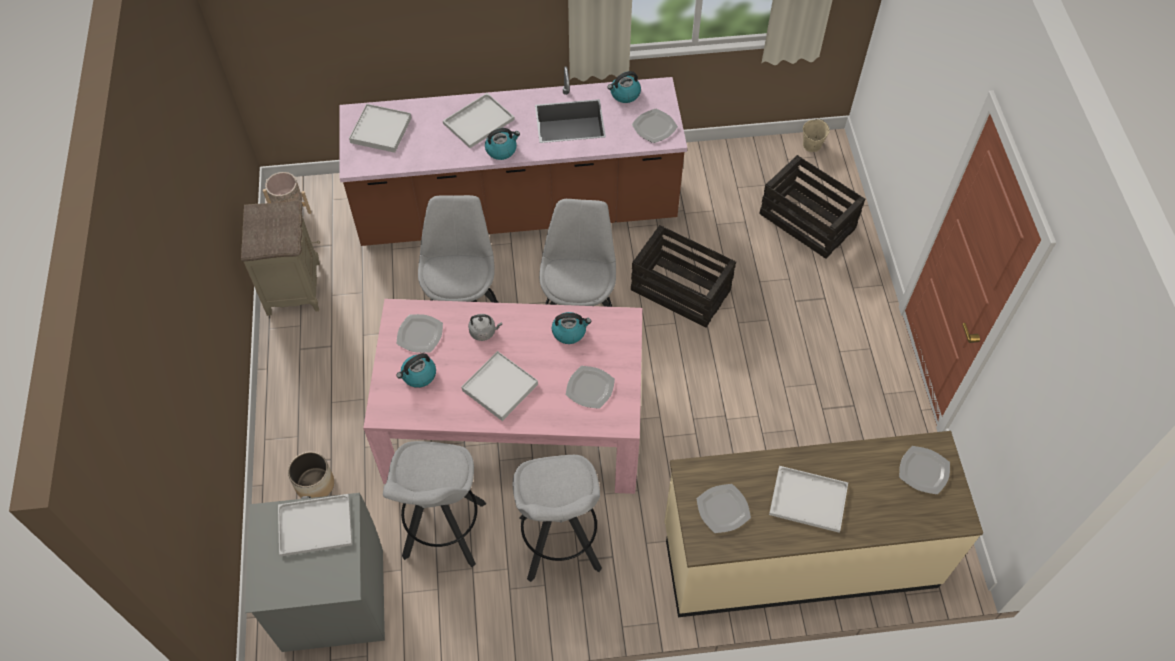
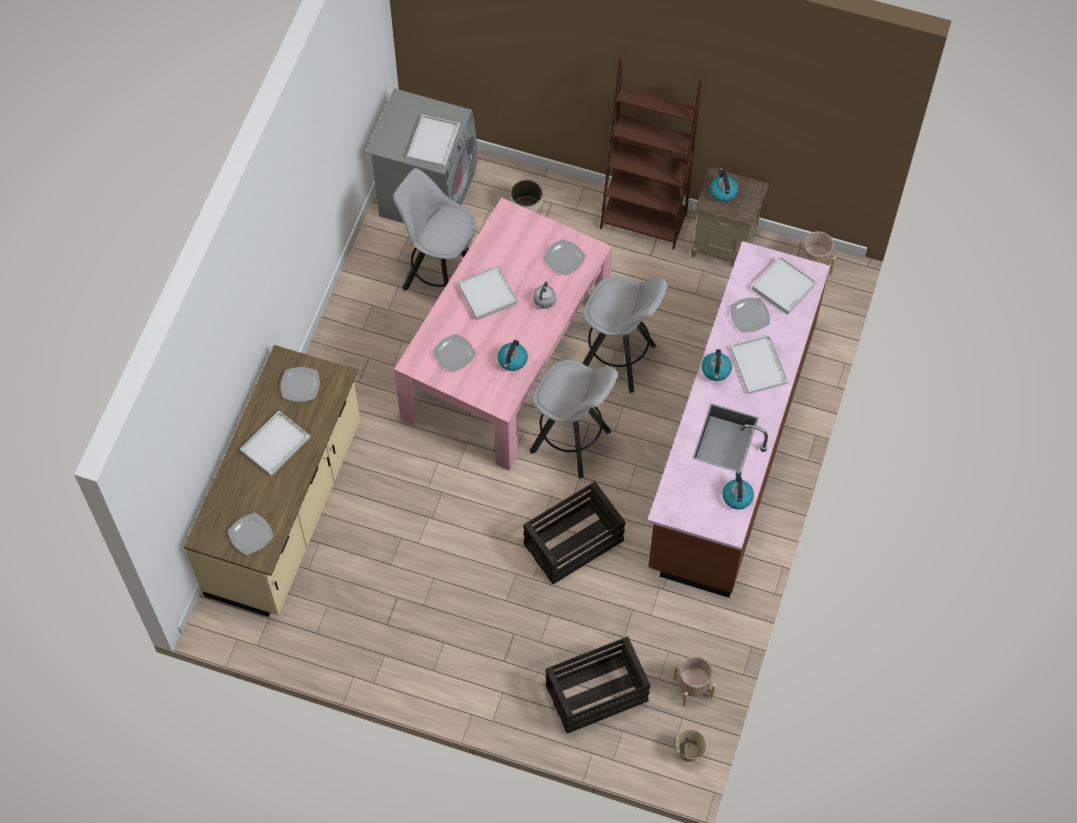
camera: 115 degrees right, 5 degrees up
kettle [397,353,436,388] -> kettle moved to [710,168,739,202]
grey stool [513,455,602,582] -> none
plate [632,109,678,143] -> plate moved to [730,298,770,332]
none -> brown bookcase [600,53,703,250]
none -> beige planter [673,656,716,707]

